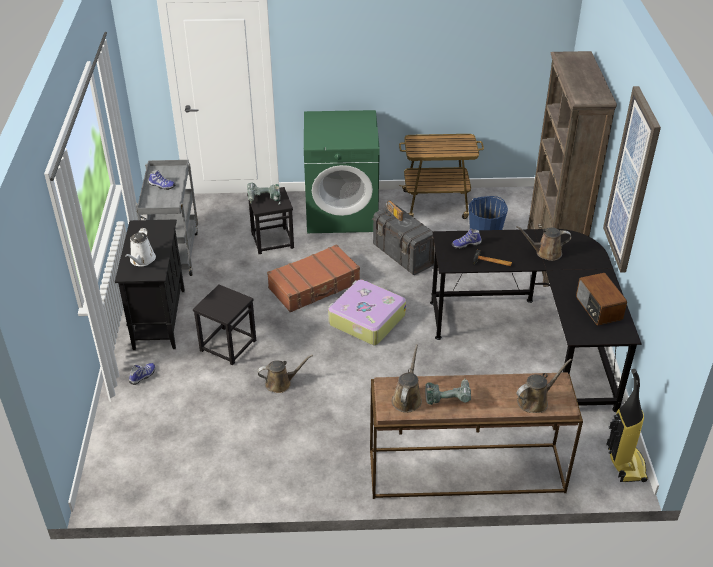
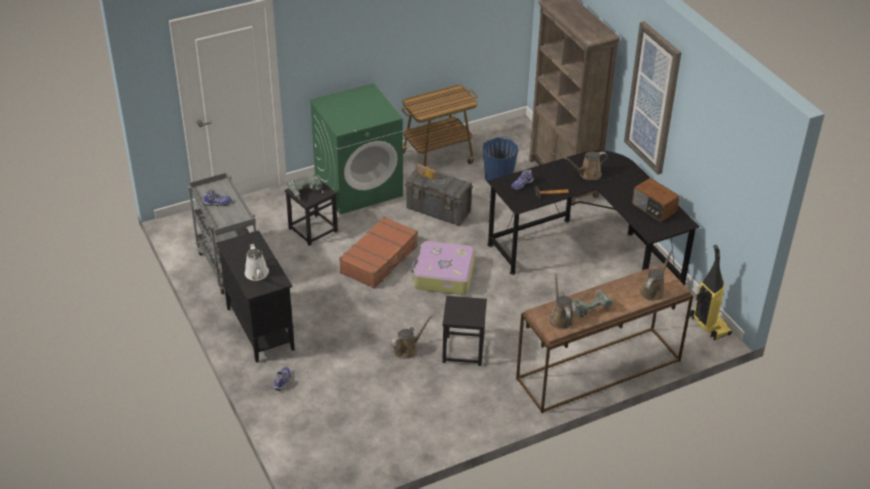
camera: 25 degrees left, 0 degrees up
black stool [193,285,256,365] -> black stool moved to [442,296,487,366]

